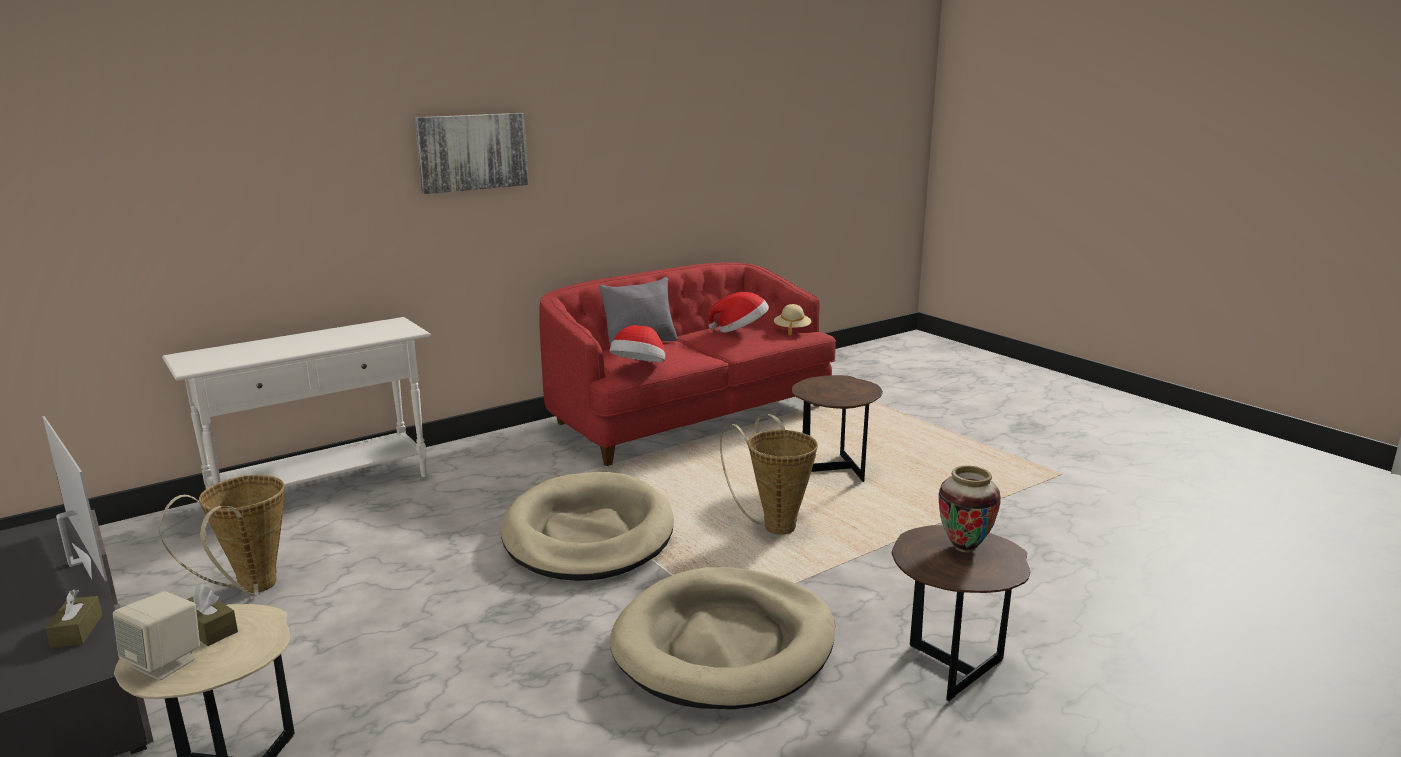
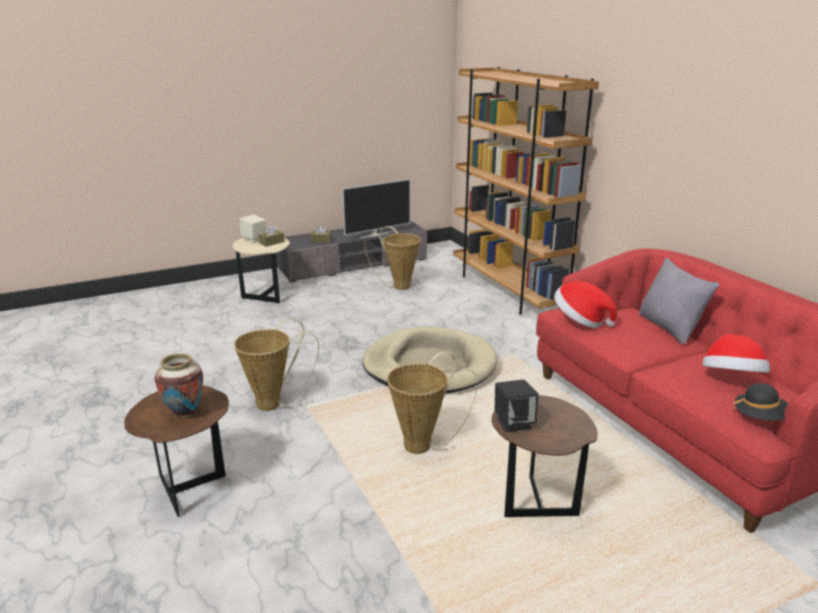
camera: 100 degrees right, 5 degrees up
white console table [162,317,430,489] -> brown bookcase [453,67,599,315]
picture [415,113,528,194] -> none
beige dog bed [610,567,835,709] -> basket [234,318,319,411]
beige hat [774,304,812,336] -> black hat [732,383,788,421]
none -> black speaker [495,380,538,432]

